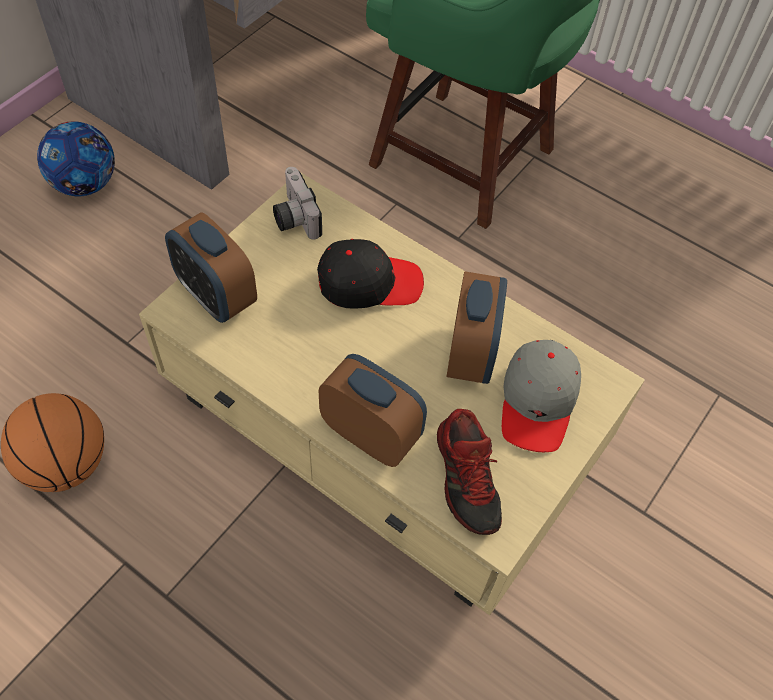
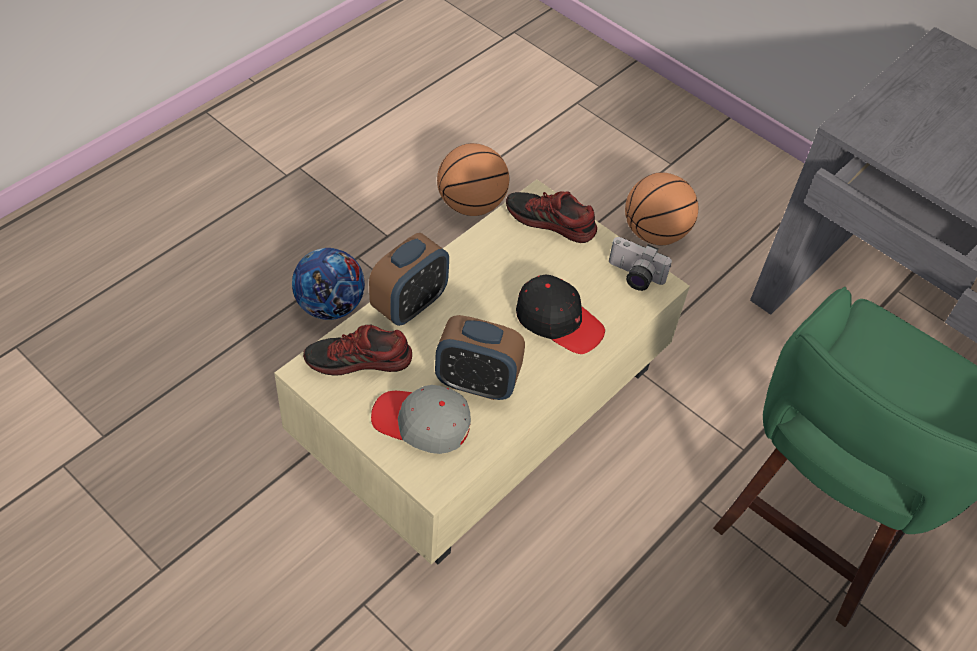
camera: 95 degrees right, 5 degrees down
football [37,121,115,196] -> football moved to [292,248,365,320]
alarm clock [165,212,257,323] -> shoe [506,191,597,243]
camera [273,167,322,239] -> camera turned 135 degrees counterclockwise [609,237,672,291]
black cap [317,239,424,308] -> black cap turned 60 degrees counterclockwise [516,274,605,354]
none -> basketball [625,172,698,245]

